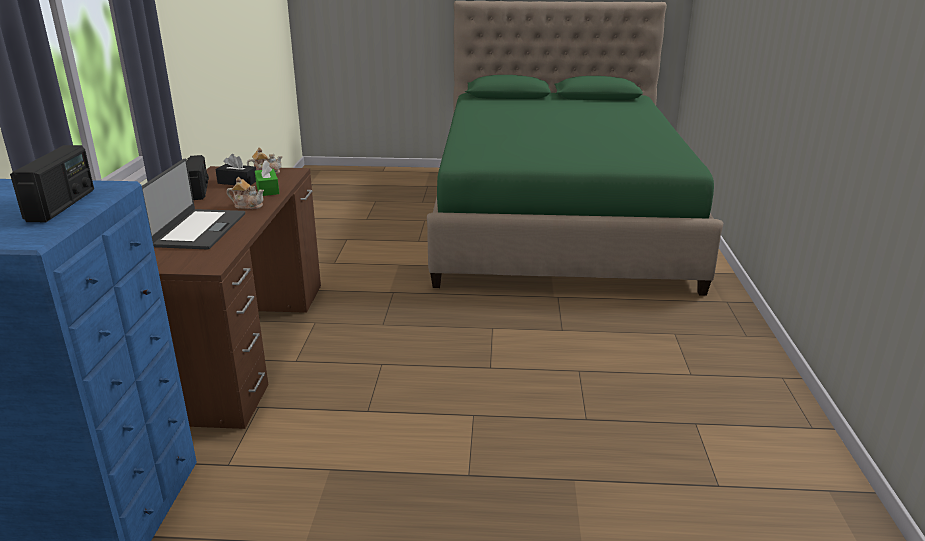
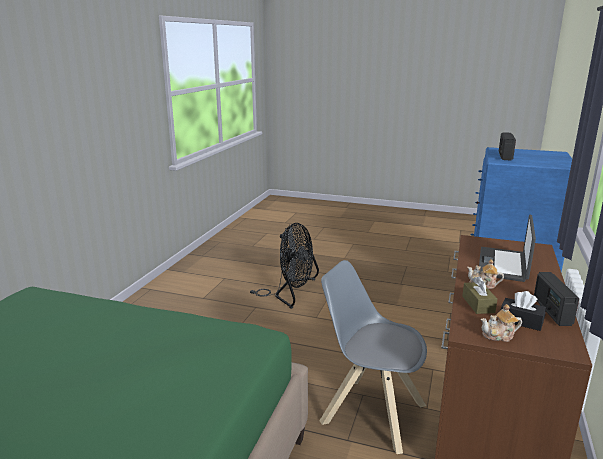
camera: 165 degrees left, 5 degrees down
green tissue box [255,160,279,196] -> brown tissue box [462,276,497,314]
none -> black fan [250,223,319,309]
none -> grey chair [320,260,427,454]

